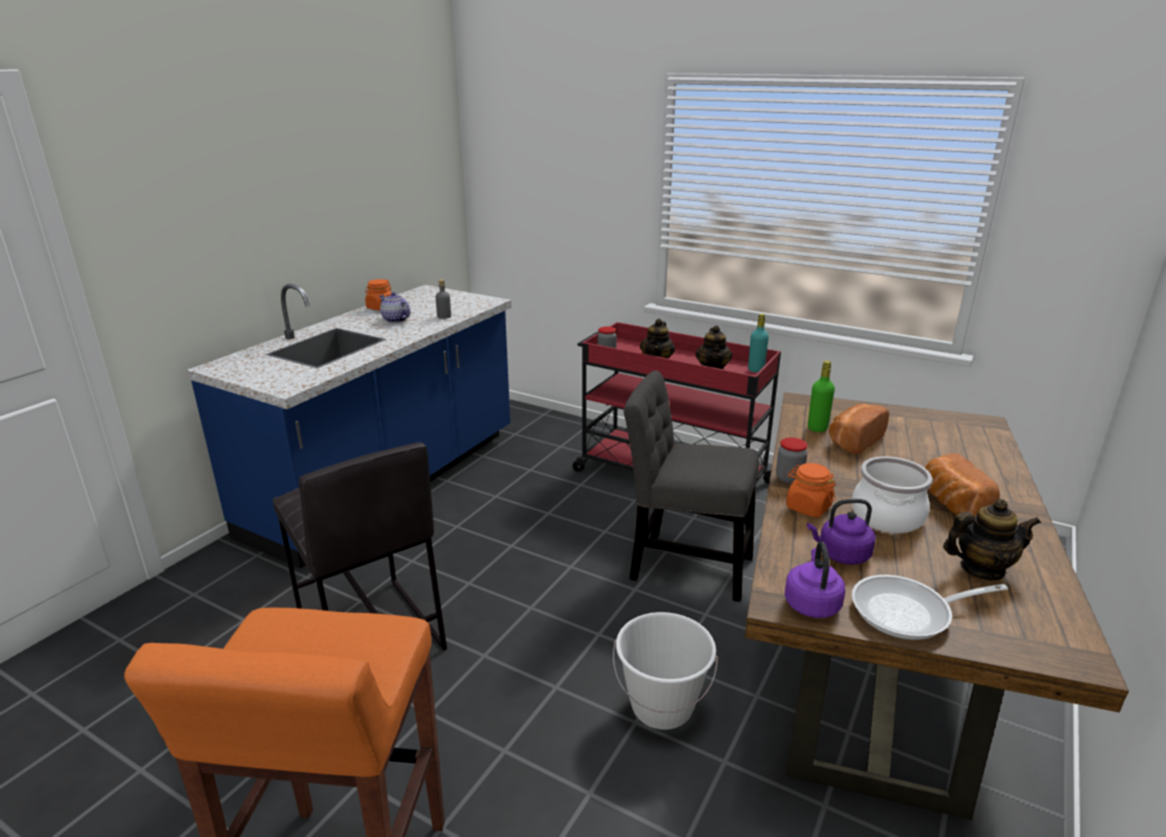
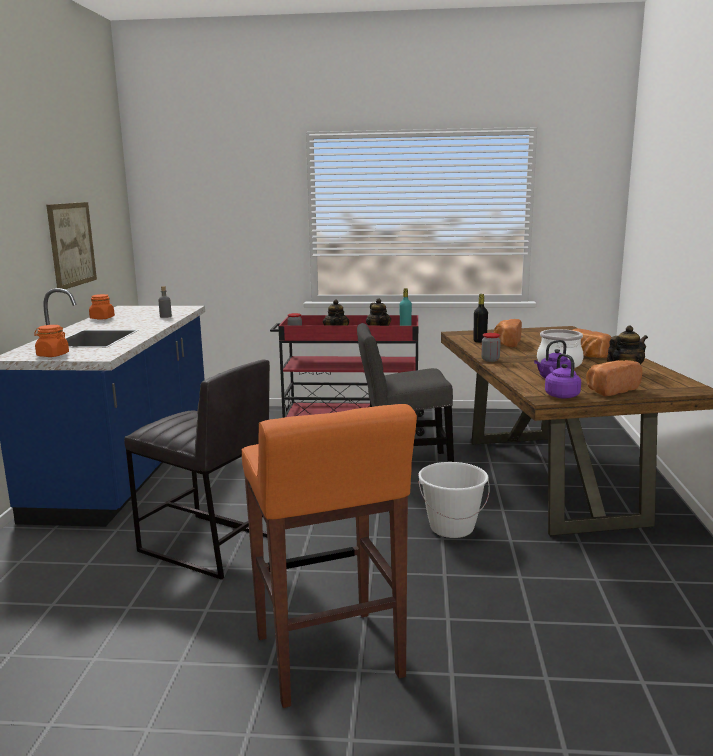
camera: 25 degrees left, 10 degrees down
teapot [379,292,410,323] -> none
orange jar [786,463,836,517] -> orange jar moved to [34,325,69,357]
green bottle [808,361,835,432] -> black bottle [473,294,488,343]
frying pan [852,575,1008,640] -> bread [586,360,642,396]
none -> picture [46,202,97,289]

